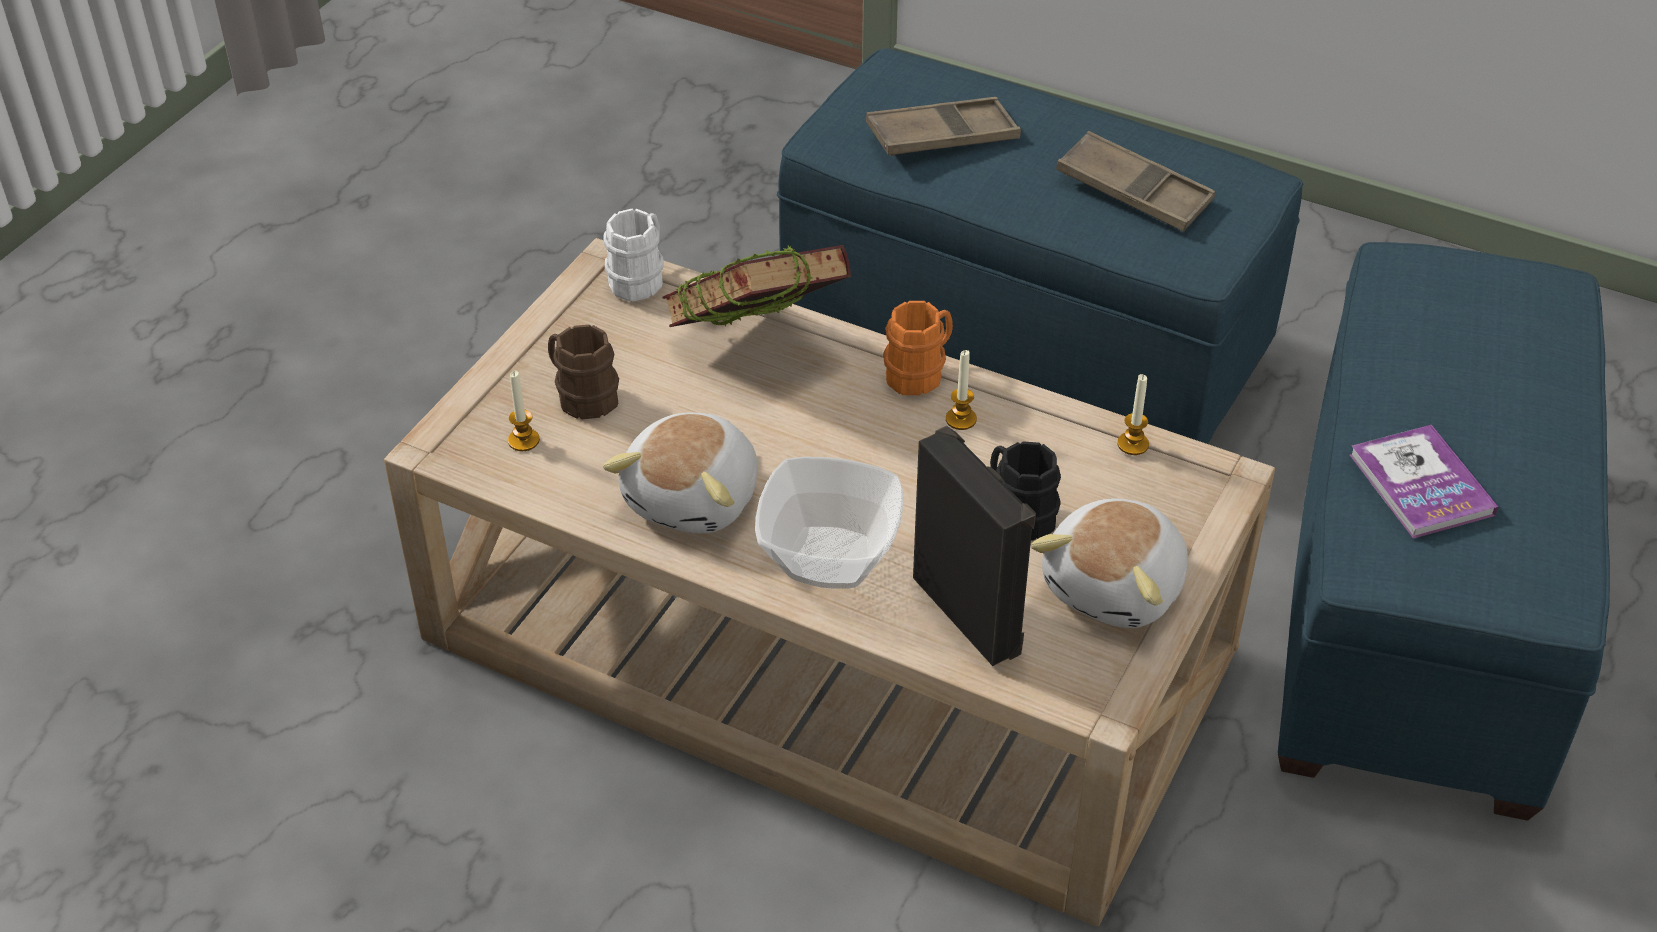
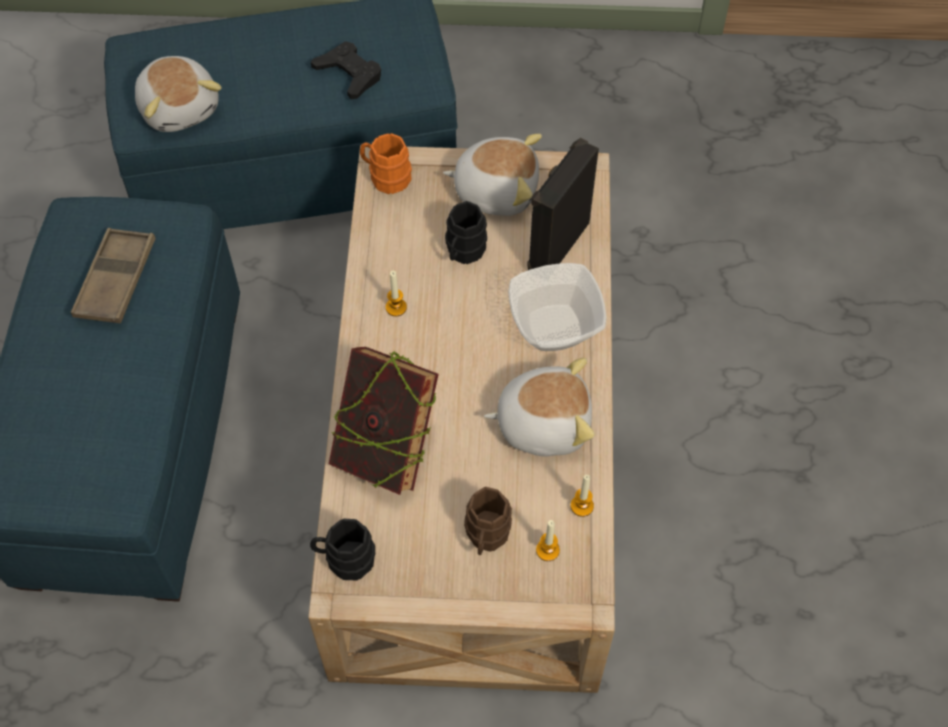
camera: 115 degrees left, 15 degrees up
white mug [603,209,664,302] -> black mug [310,518,375,580]
brown tray [866,97,1021,156] -> none
orange mug [883,301,953,395] -> orange mug moved to [360,133,412,194]
candle [1117,374,1149,455] -> candle moved to [571,475,594,517]
book [1350,425,1498,539] -> black game controller [311,41,381,99]
none -> plush toy [135,56,222,132]

